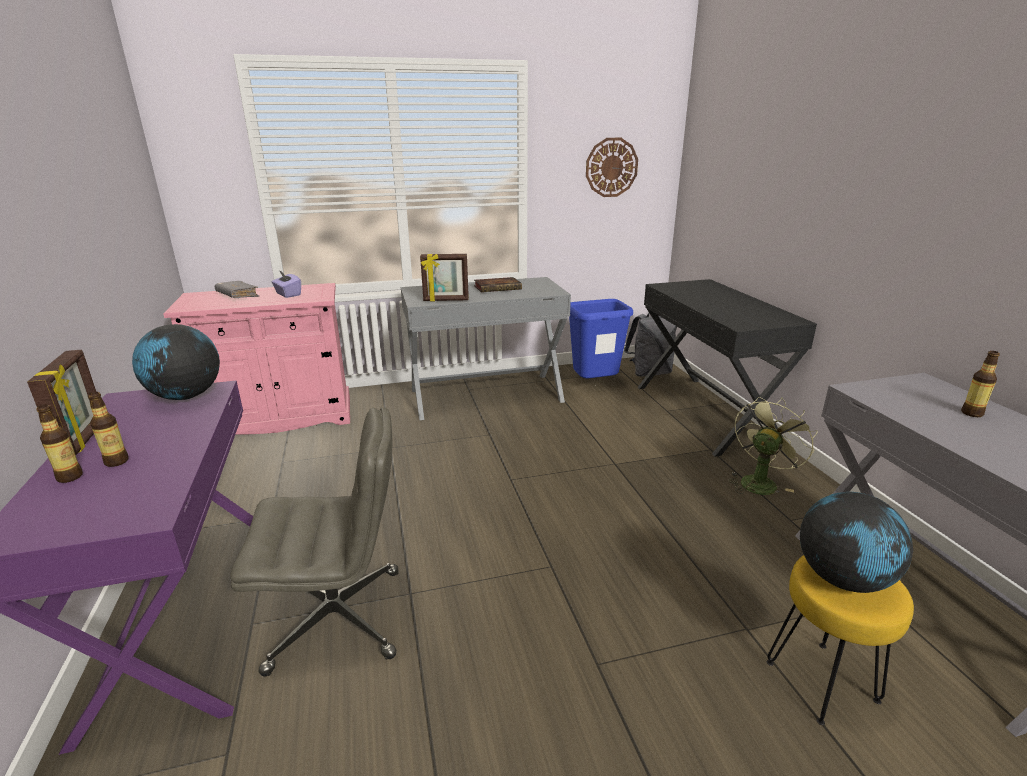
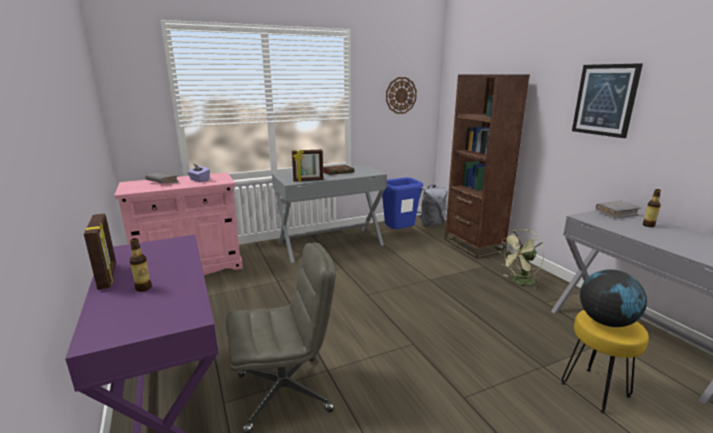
camera: 10 degrees left, 5 degrees down
bottle [37,405,83,483] -> none
globe [132,324,220,400] -> none
black desk [637,279,817,457] -> brown bookcase [445,74,530,259]
green fan [728,397,818,495] -> green fan turned 150 degrees counterclockwise [500,229,544,290]
none -> picture [572,63,643,138]
none -> grey book [596,201,641,219]

